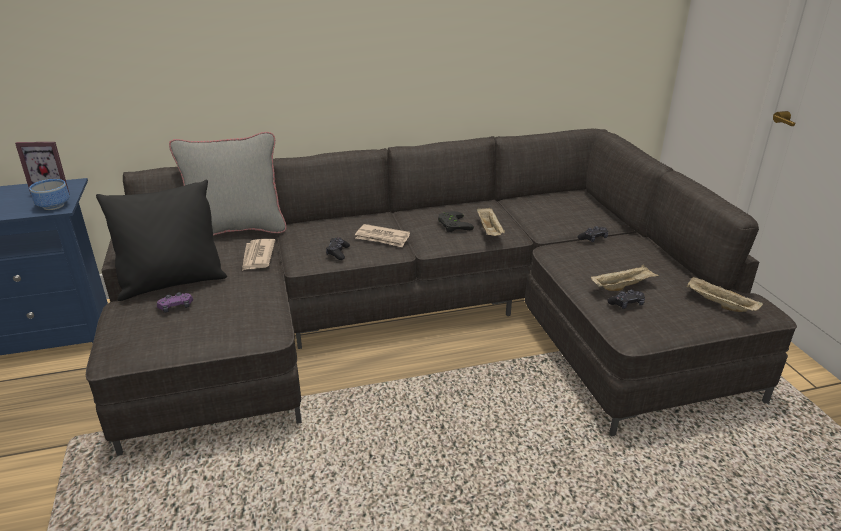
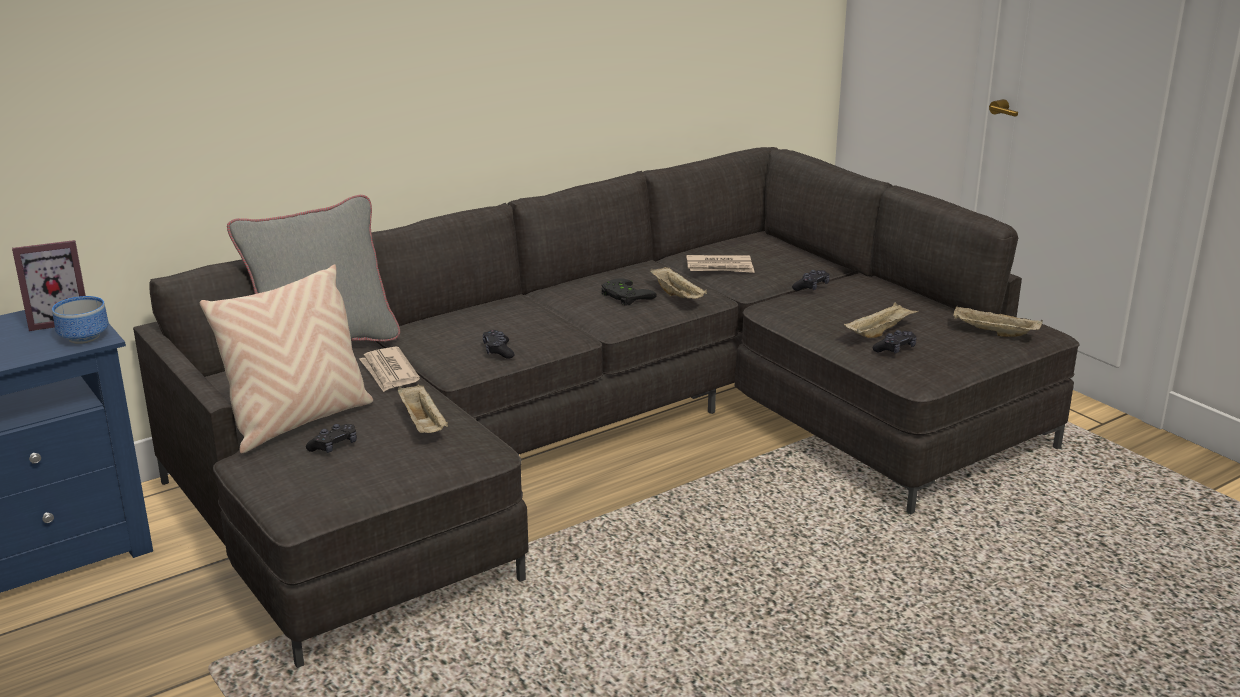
camera: 20 degrees left, 5 degrees down
black pillow [96,180,227,301] -> beige pillow [200,264,373,453]
purple game controller [157,292,193,313] -> black game controller [306,424,357,453]
newspaper [355,224,410,247] -> newspaper moved to [687,255,755,273]
none -> beige tray [398,385,448,433]

